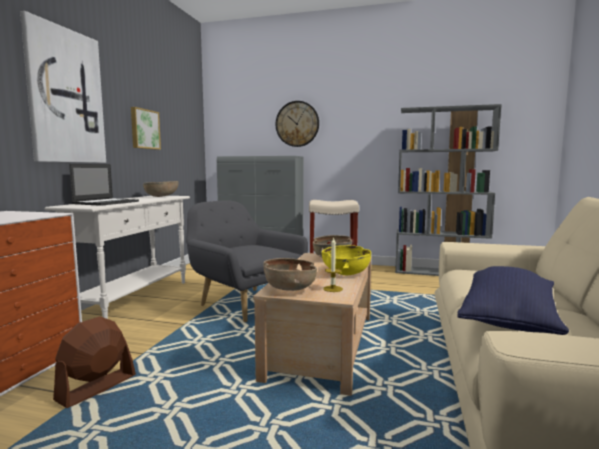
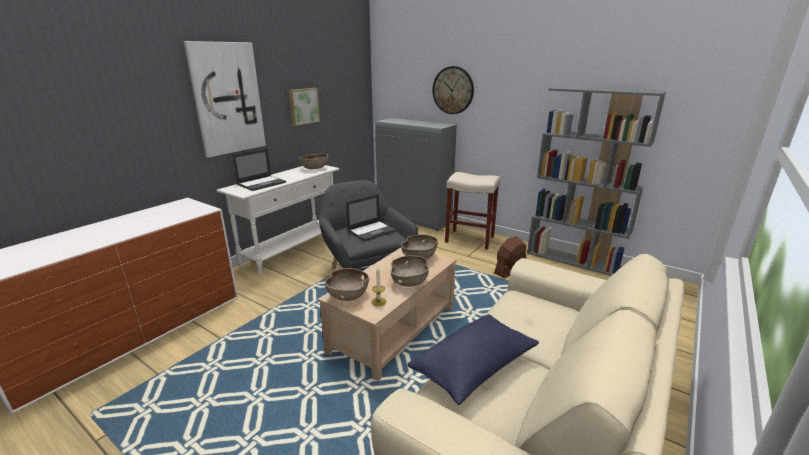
camera: 20 degrees right, 15 degrees up
brown fan [53,316,136,408] -> brown fan moved to [494,236,527,278]
yellow bowl [322,245,371,275] -> brown bowl [391,255,429,287]
none -> laptop [346,194,397,241]

